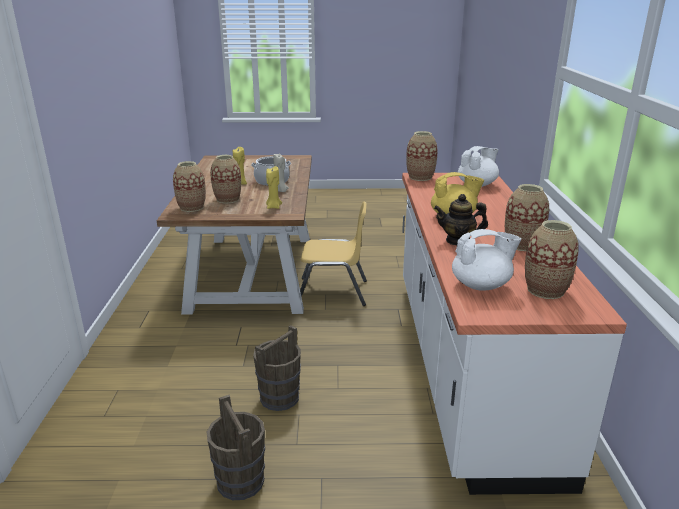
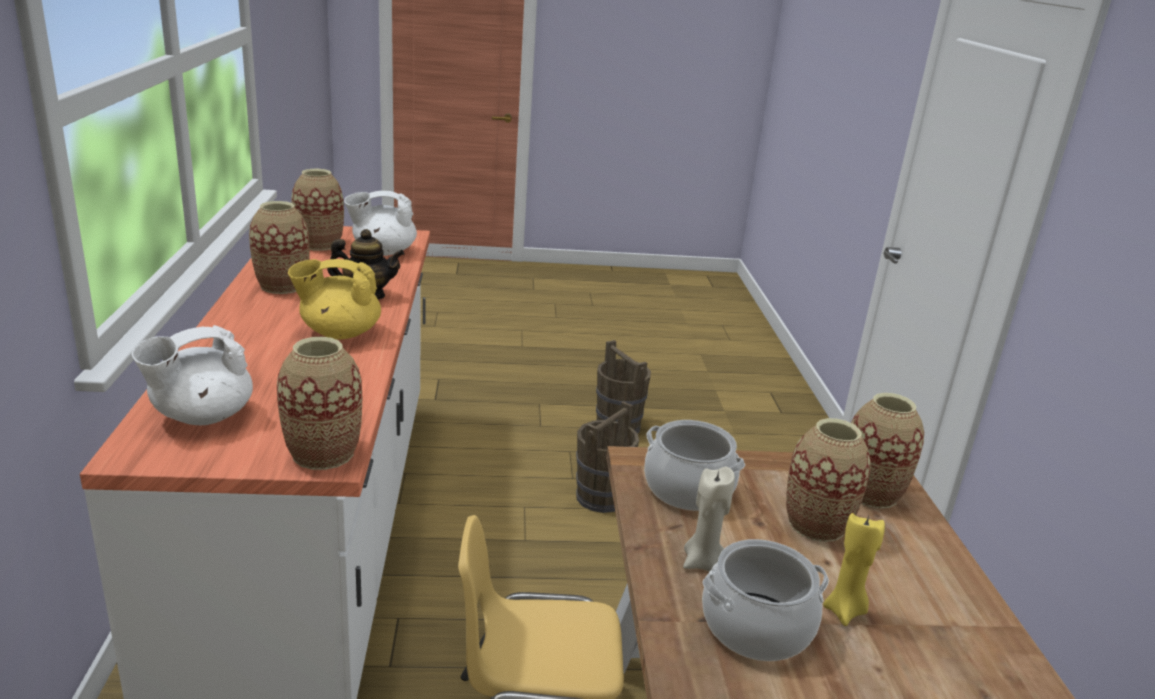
camera: 175 degrees right, 0 degrees up
yellow candle [266,166,282,209] -> cooking pot [644,420,745,511]

